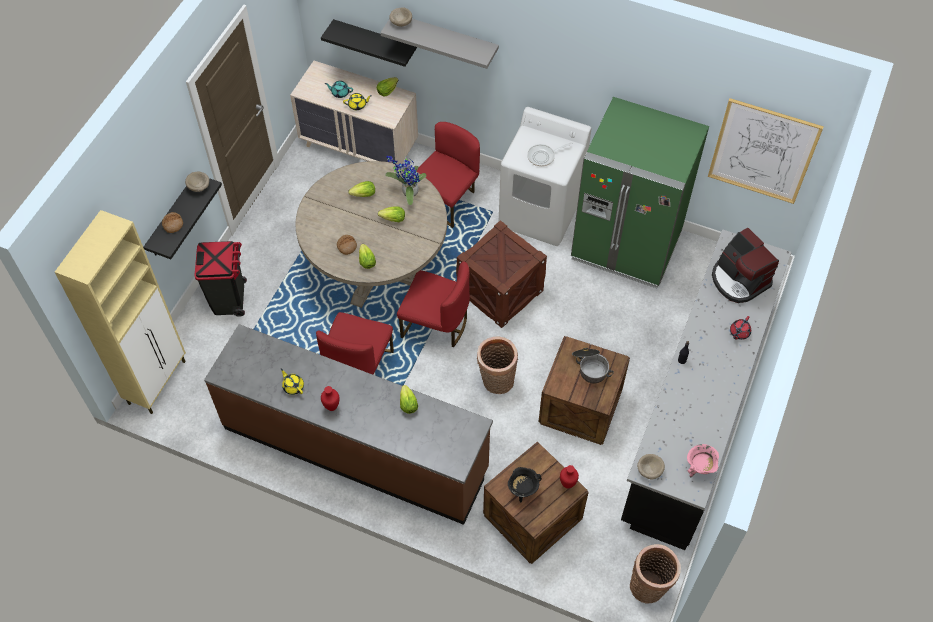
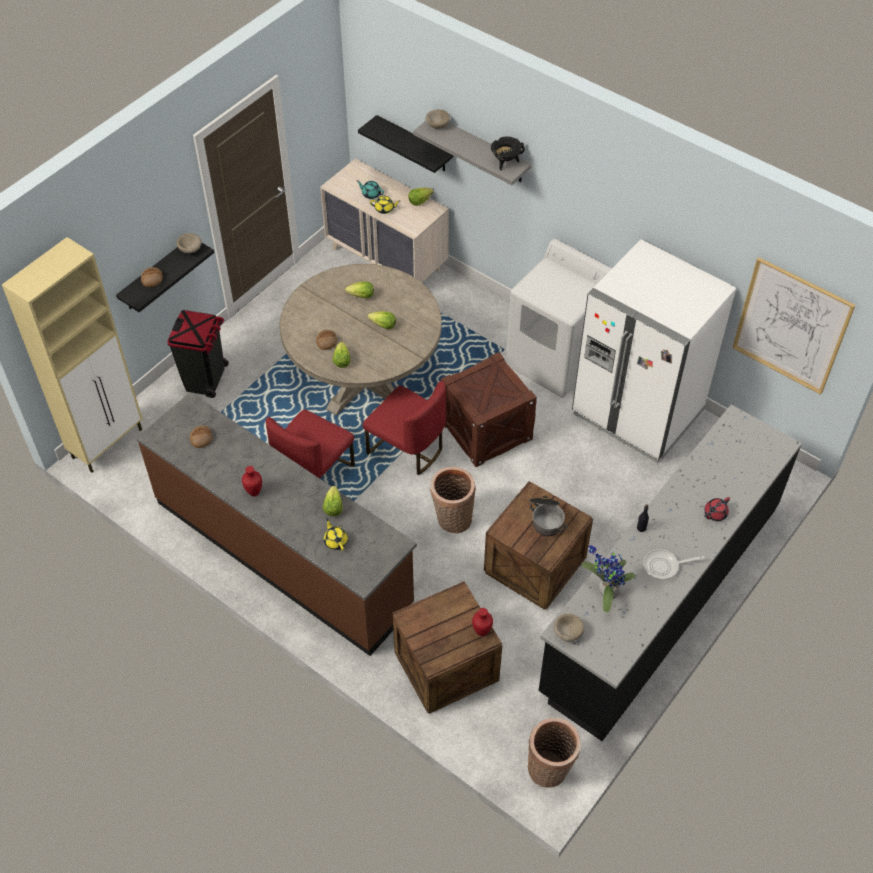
camera: 15 degrees right, 5 degrees down
yellow teapot [281,369,304,395] -> yellow teapot moved to [324,518,348,551]
potted plant [385,156,427,205] -> potted plant moved to [582,545,635,612]
red chair [416,122,480,228] -> none
black cooking pot [508,467,542,502] -> black cooking pot moved to [491,137,525,170]
frying pan [527,142,573,166] -> frying pan moved to [643,549,705,580]
green fridge [571,97,709,289] -> white fridge [572,239,736,463]
pink cooking pot [687,444,719,477] -> none
coffee machine [712,228,779,303] -> none
none -> bread [190,425,213,448]

